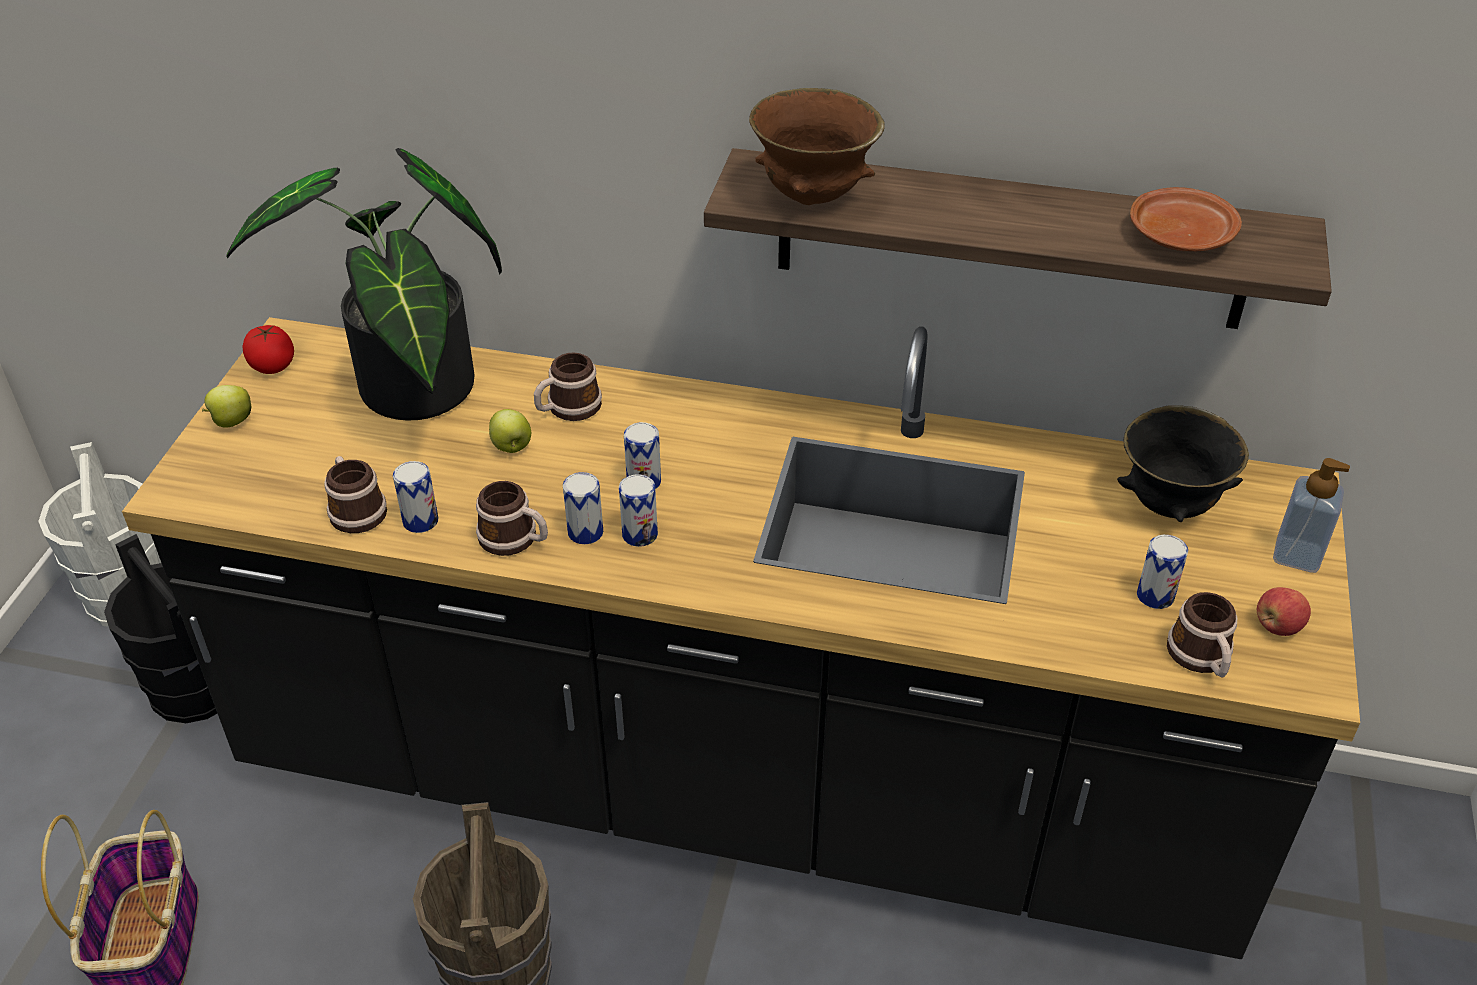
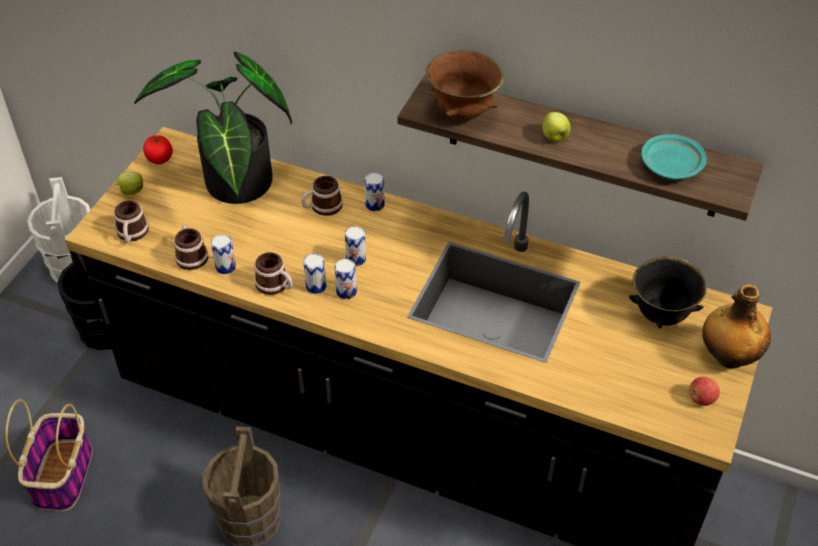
camera: 10 degrees right, 5 degrees up
apple [489,409,531,453] -> apple moved to [542,112,571,142]
brown plate [1130,187,1242,251] -> turquoise plate [641,134,707,179]
can [1137,535,1188,609] -> can moved to [364,173,385,211]
mug [1167,592,1238,677] -> mug moved to [114,200,149,243]
soap dispenser [1273,458,1350,573] -> bottle [702,284,771,369]

